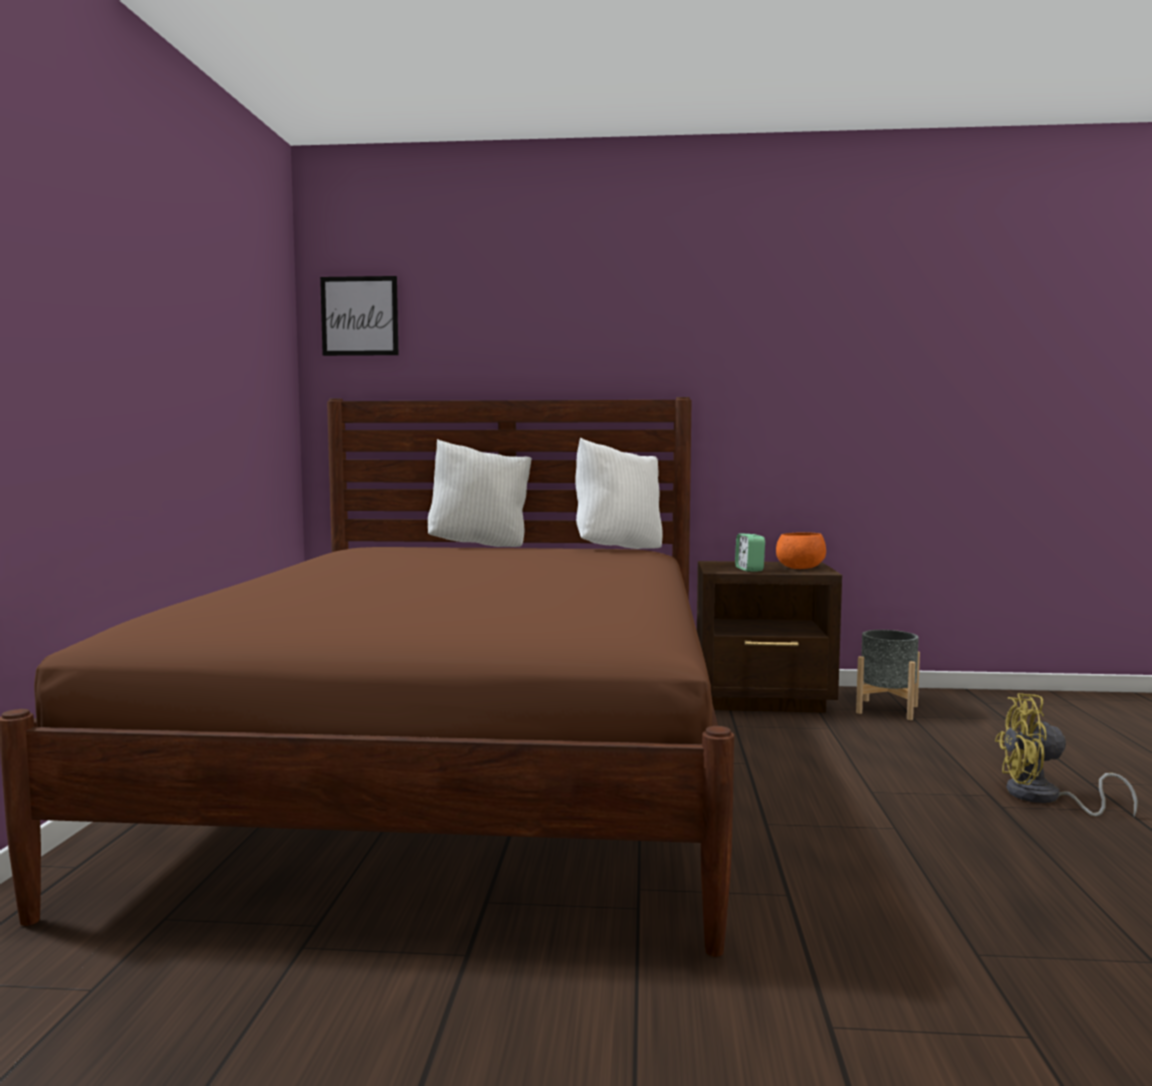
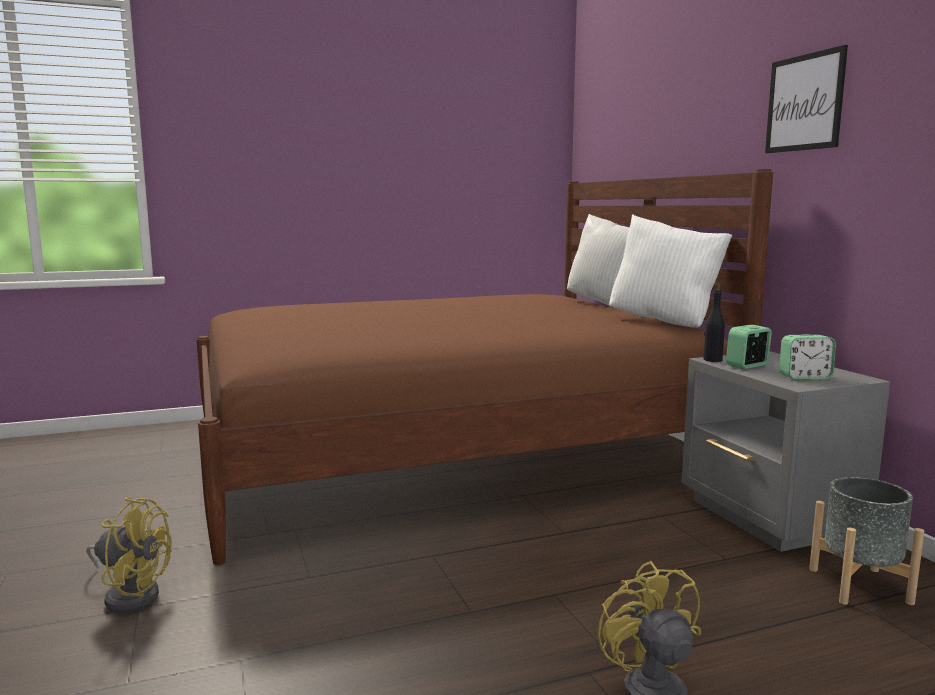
camera: 65 degrees right, 5 degrees up
picture [320,276,398,356] -> picture moved to [765,45,848,153]
brown nightstand [697,561,842,713] -> grey nightstand [682,351,890,552]
orange bowl [776,532,826,569] -> alarm clock [779,334,836,380]
none -> yellow fan [86,497,172,613]
none -> black bottle [704,283,725,362]

